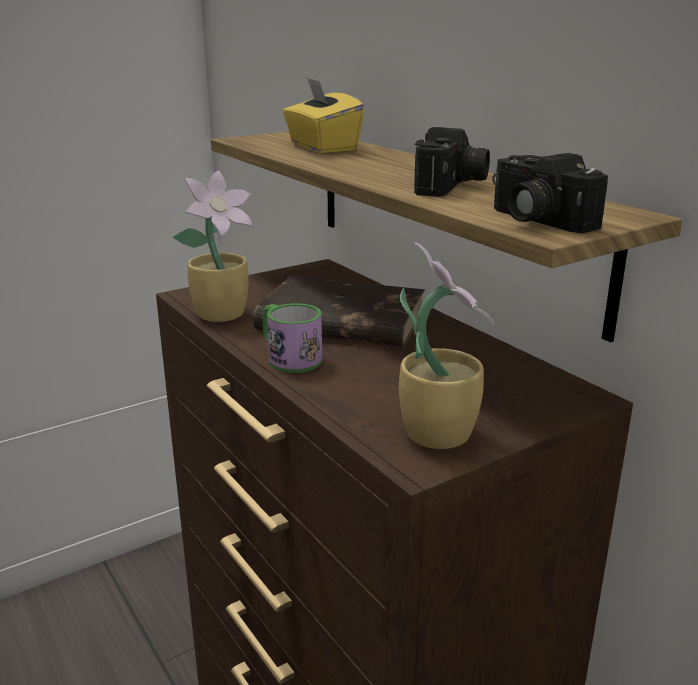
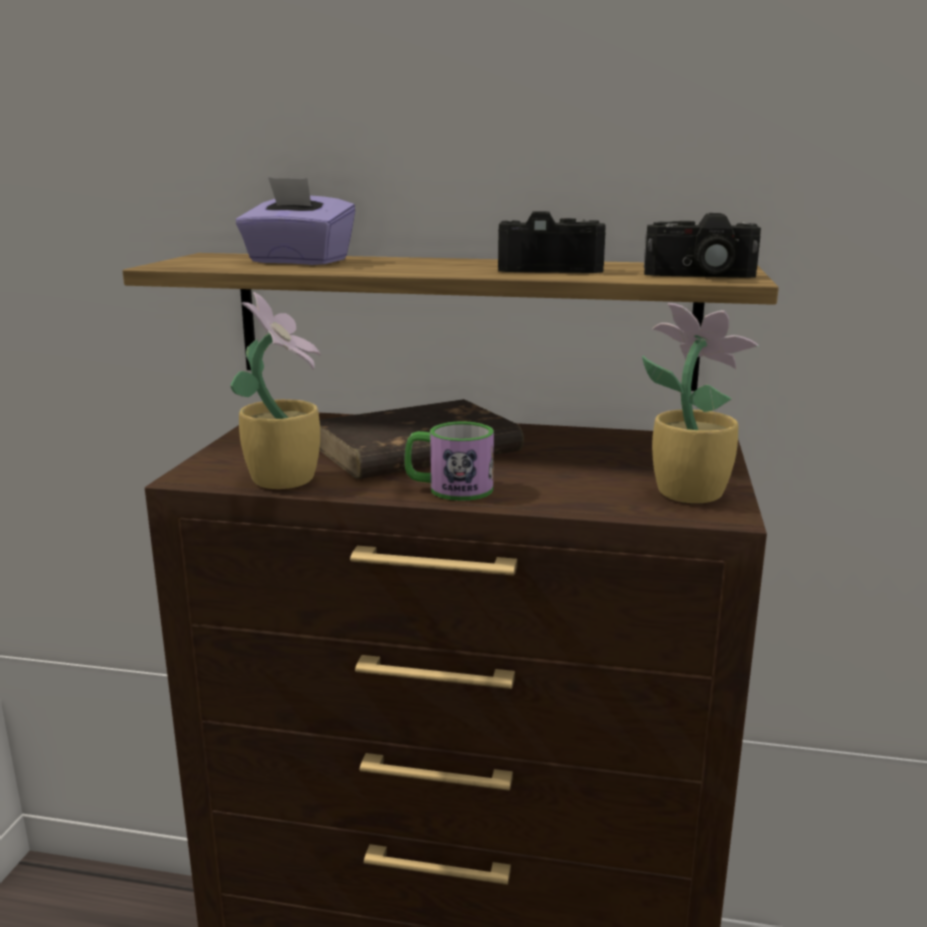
camera: 45 degrees left, 5 degrees down
yellow tissue box [283,78,365,153] -> purple tissue box [236,177,356,265]
camera [414,127,490,197] -> camera turned 60 degrees counterclockwise [498,211,606,273]

